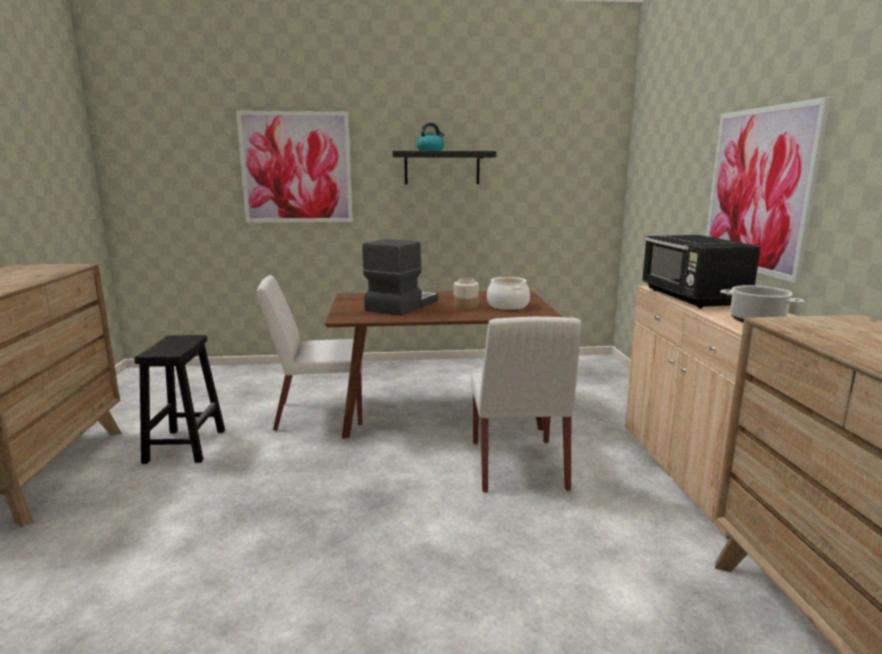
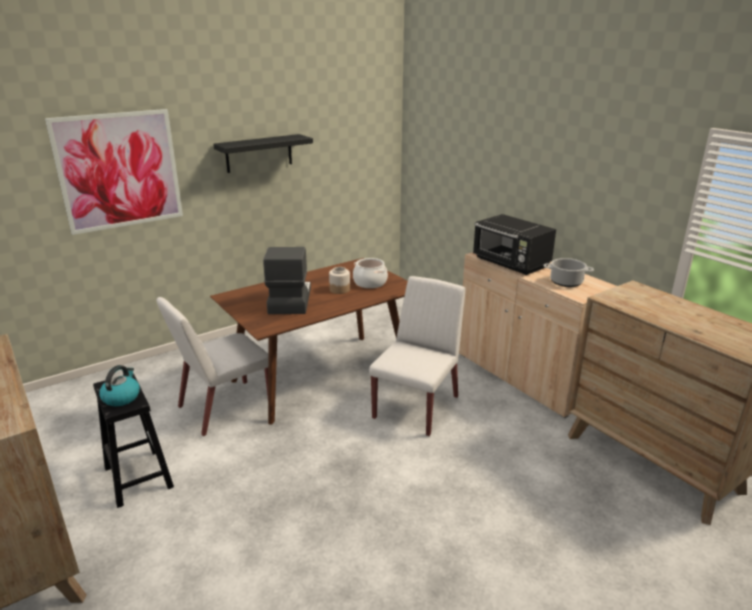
camera: 30 degrees left, 10 degrees up
kettle [416,123,445,151] -> kettle moved to [99,365,140,406]
white chair [471,317,581,493] -> white chair turned 120 degrees counterclockwise [369,276,465,436]
picture [706,97,831,283] -> none

